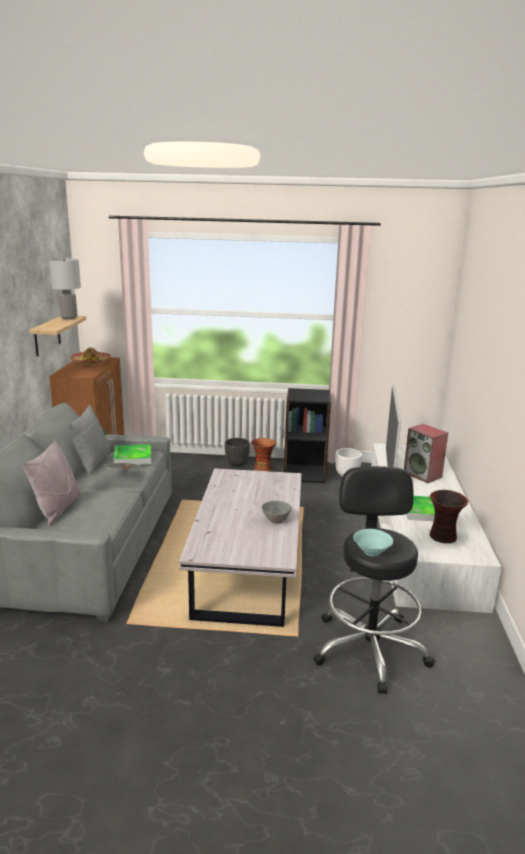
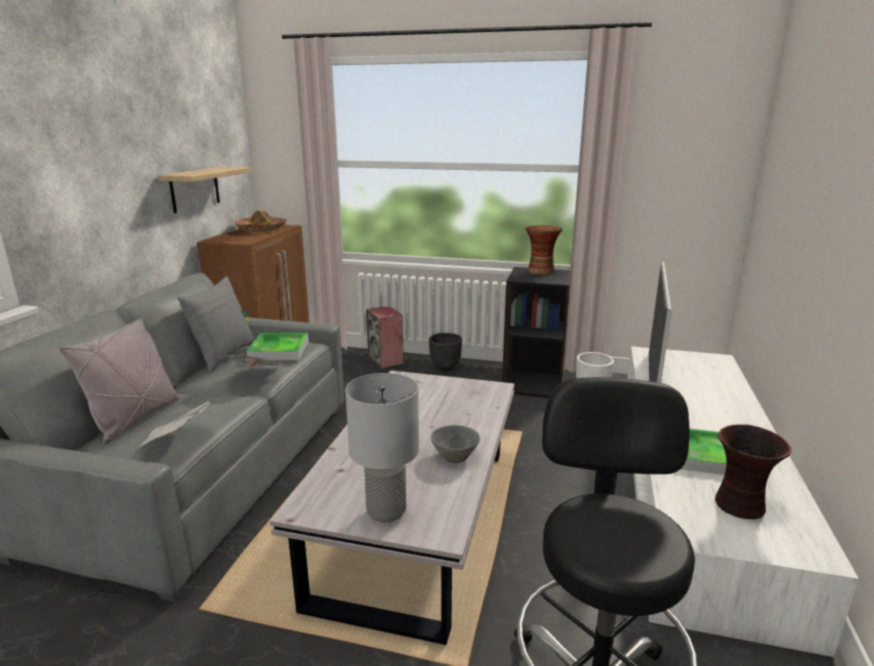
camera: 10 degrees right, 0 degrees up
grey table lamp [49,258,81,319] -> grey table lamp moved to [345,373,419,522]
vase [251,438,276,472] -> vase moved to [525,225,563,275]
turquoise bowl [353,529,393,556] -> none
speaker [404,424,448,483] -> speaker moved to [366,306,404,369]
none -> newspaper [135,401,209,449]

